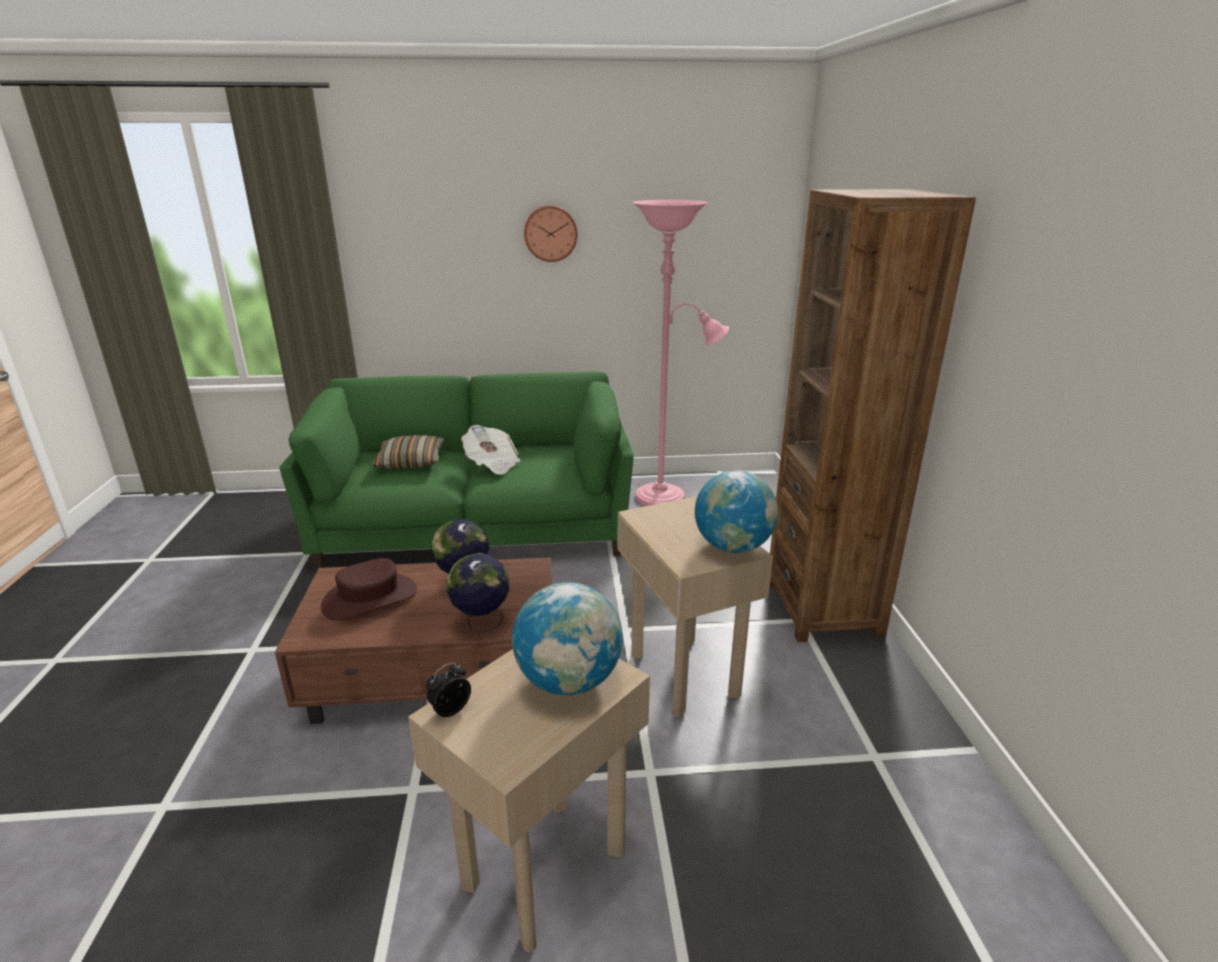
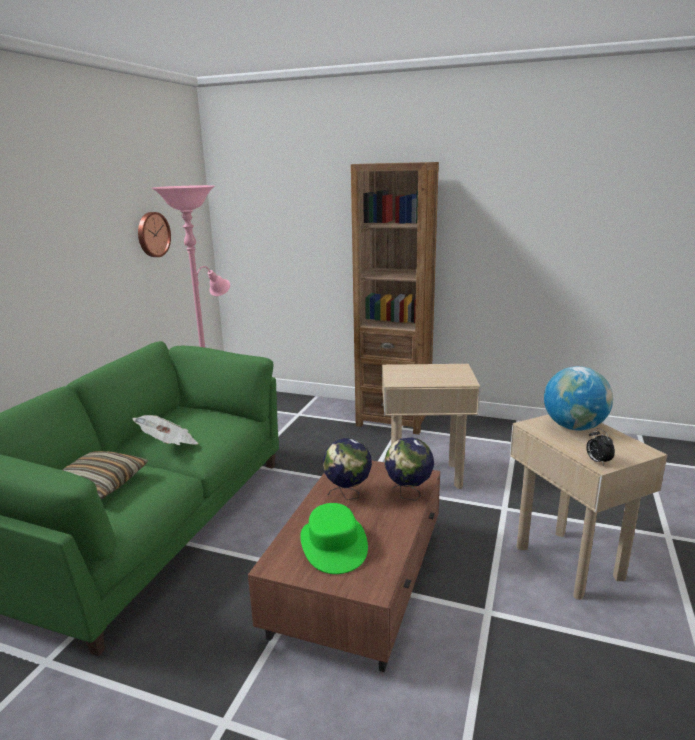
camera: 65 degrees left, 5 degrees down
brown hat [321,558,417,620] -> green hat [300,503,368,574]
wall clock [524,205,578,262] -> wall clock moved to [138,212,171,257]
globe [695,471,778,553] -> none

